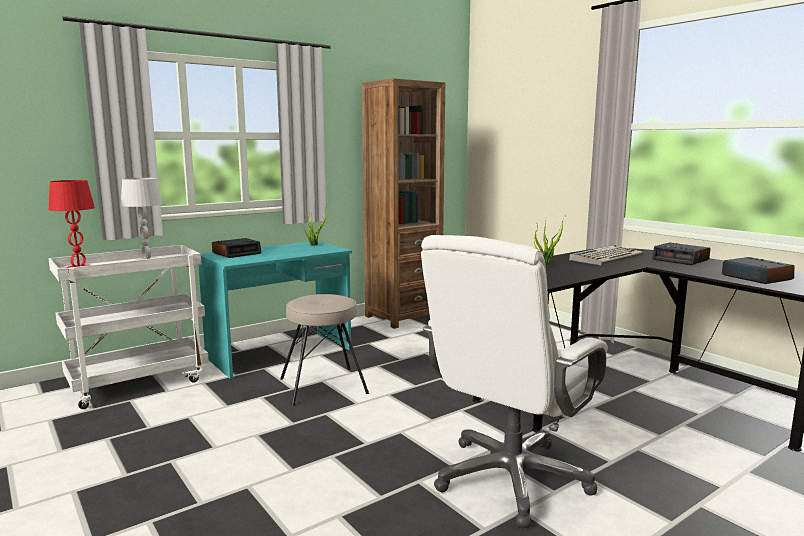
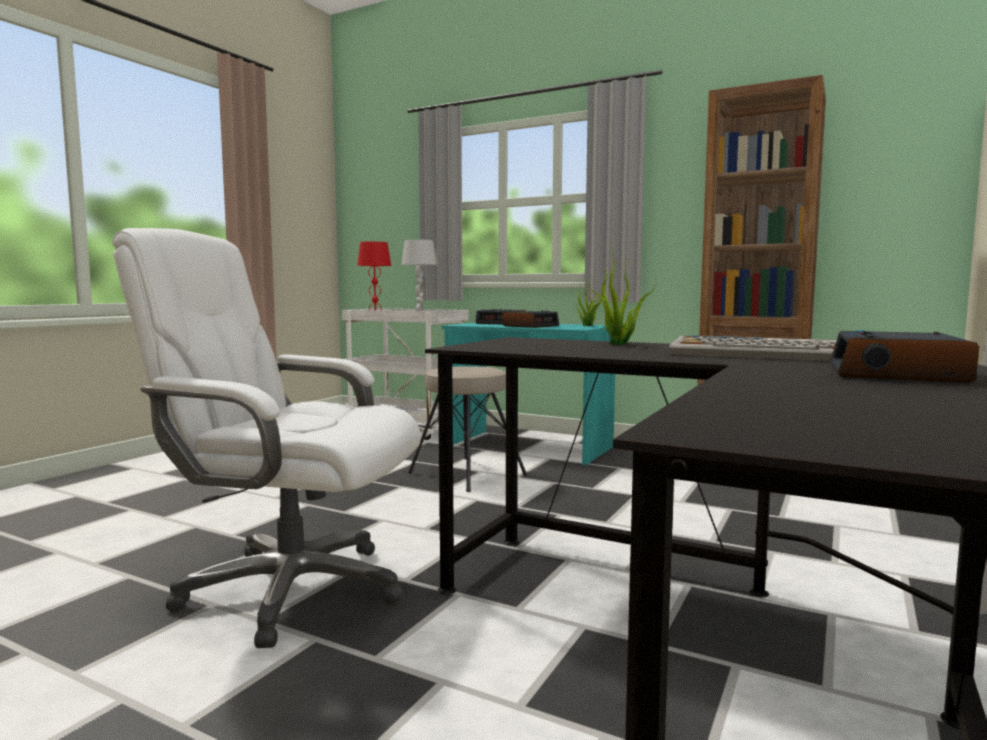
camera: 65 degrees right, 5 degrees down
alarm clock [722,257,794,284] -> alarm clock moved to [502,311,559,328]

